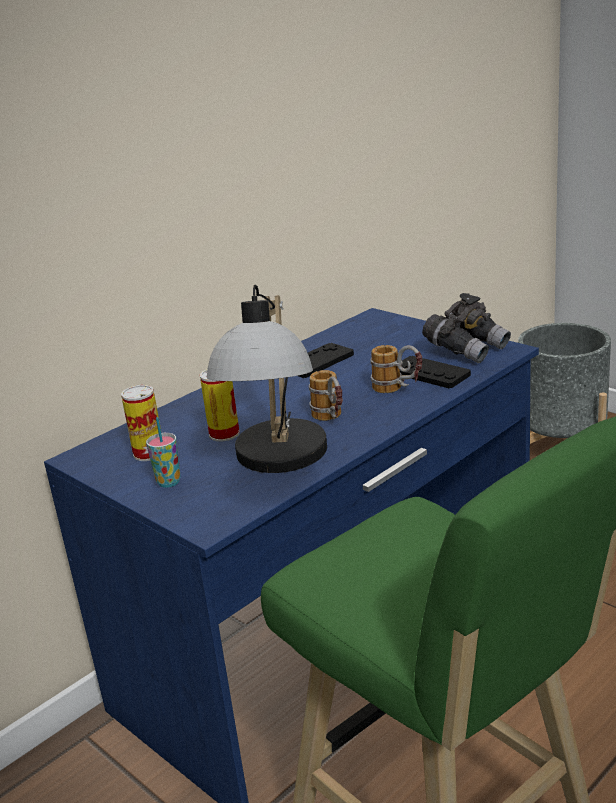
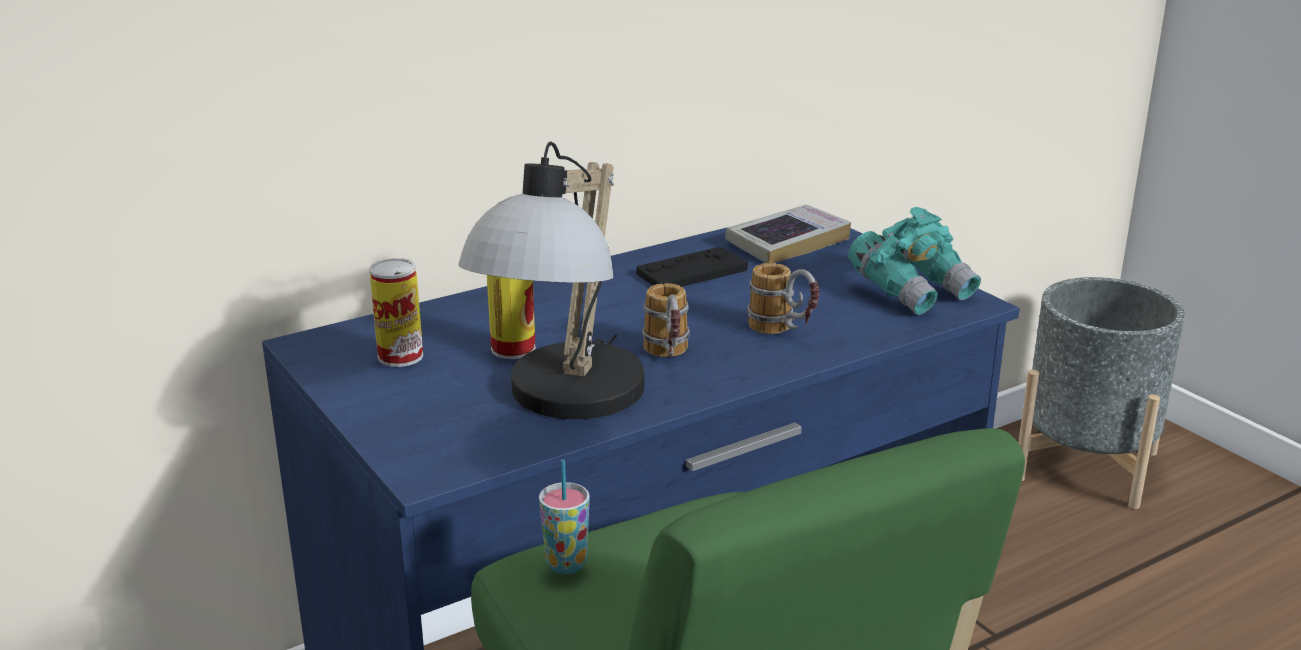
camera: 10 degrees right, 0 degrees up
cup [146,417,181,488] -> cup moved to [539,460,590,574]
black game controller [400,356,471,388] -> none
grey binoculars [422,293,511,363] -> turquoise binoculars [848,207,981,315]
none -> book [725,205,851,263]

